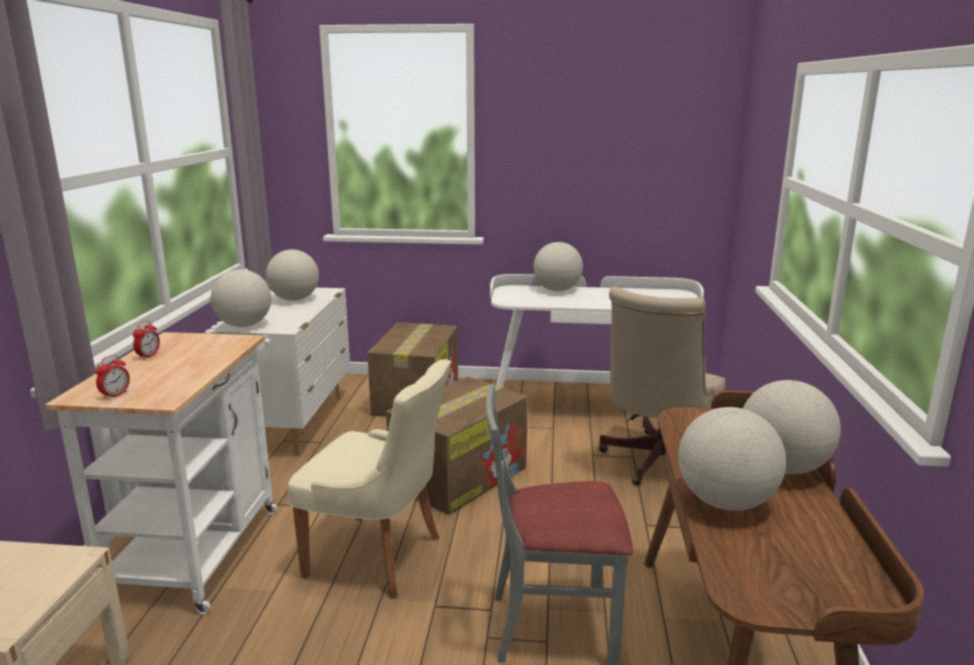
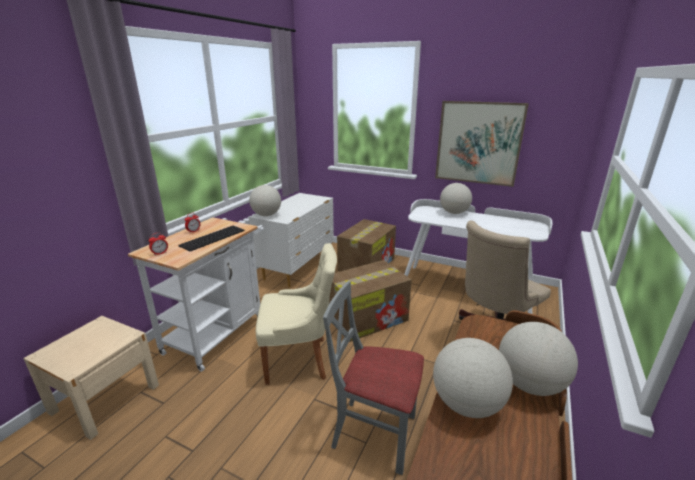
camera: 20 degrees right, 5 degrees up
globe [266,249,319,301] -> none
beige chair [288,359,451,599] -> beige chair turned 45 degrees counterclockwise [256,243,337,385]
none -> keyboard [178,225,245,252]
none -> picture [435,101,529,187]

